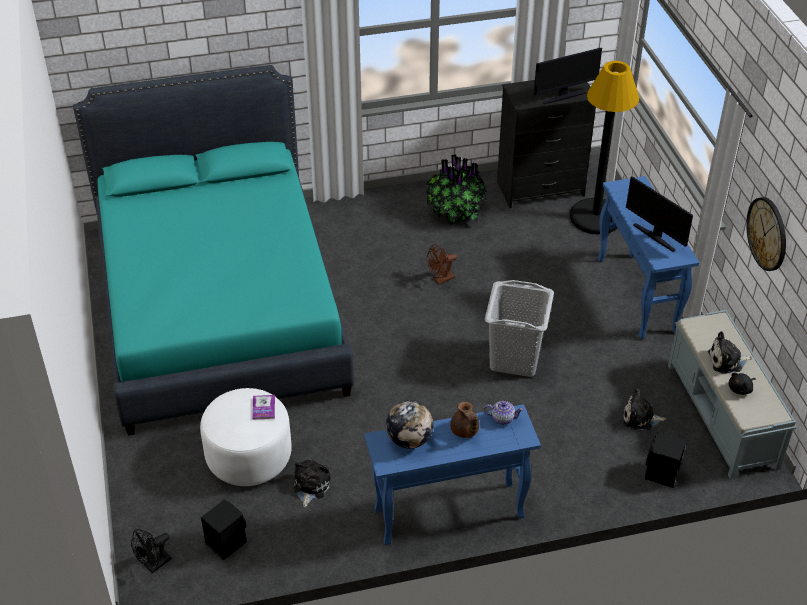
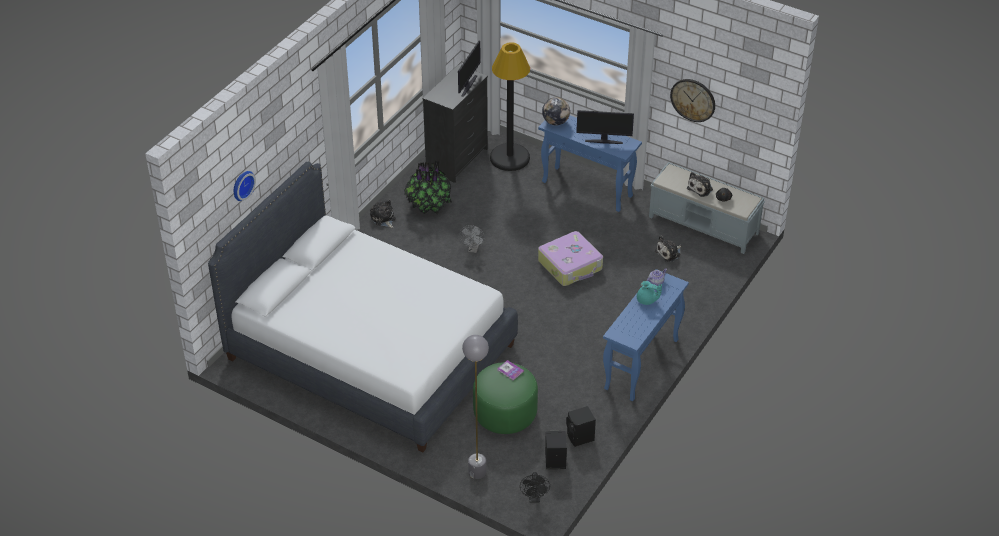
camera: 45 degrees left, 0 degrees up
turquoise bed [73,65,354,435] -> white bed [208,162,518,452]
white ottoman [200,388,292,486] -> green ottoman [473,362,538,434]
plush toy [293,460,331,508] -> plush toy moved to [370,199,396,228]
globe [386,400,434,449] -> globe moved to [542,97,570,126]
brown fan [427,244,457,284] -> grey fan [460,225,485,253]
brown teapot [450,402,479,438] -> turquoise teapot [637,281,662,305]
grey laundry basket [485,280,554,377] -> suitcase [538,231,603,286]
black speaker [645,433,686,488] -> black speaker moved to [566,406,596,447]
none -> wall clock [234,171,256,201]
none -> grey floor lamp [462,335,489,479]

